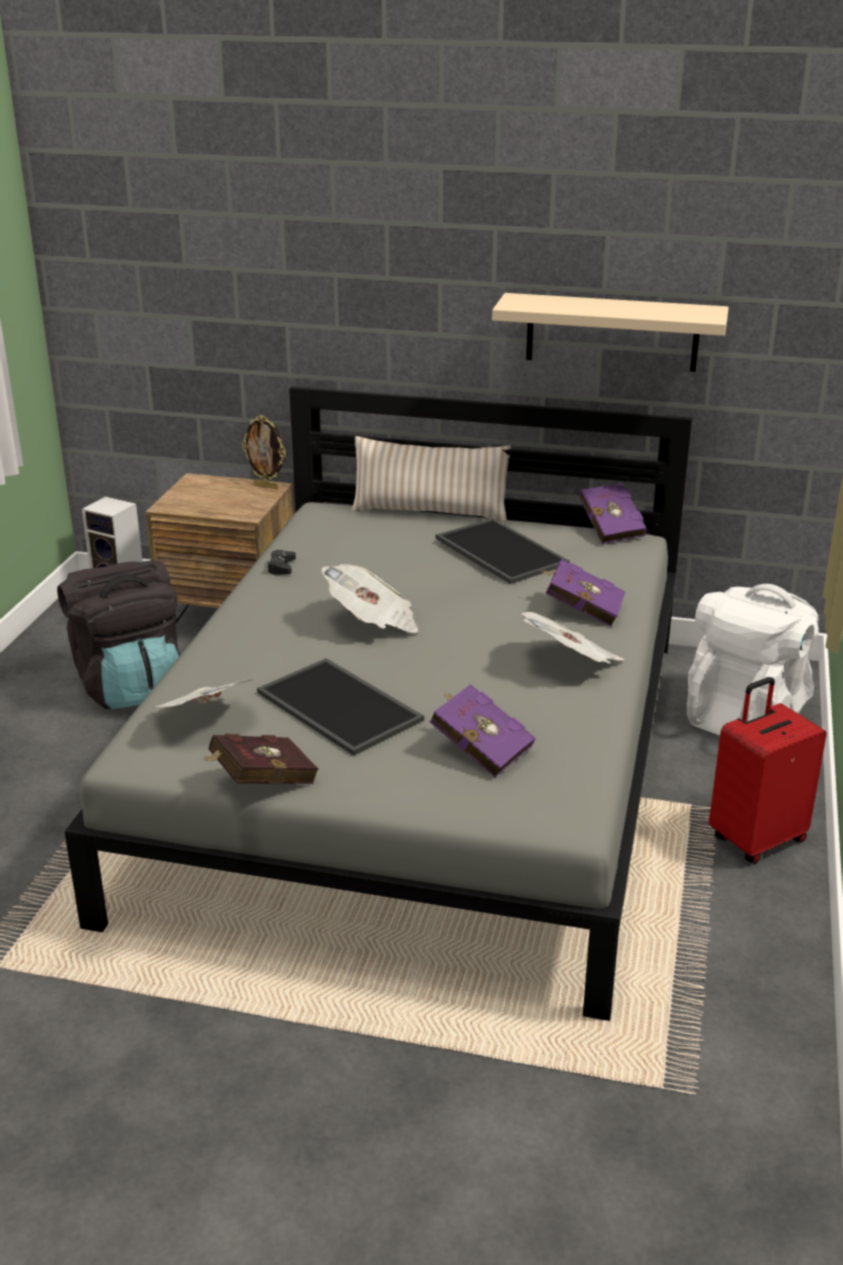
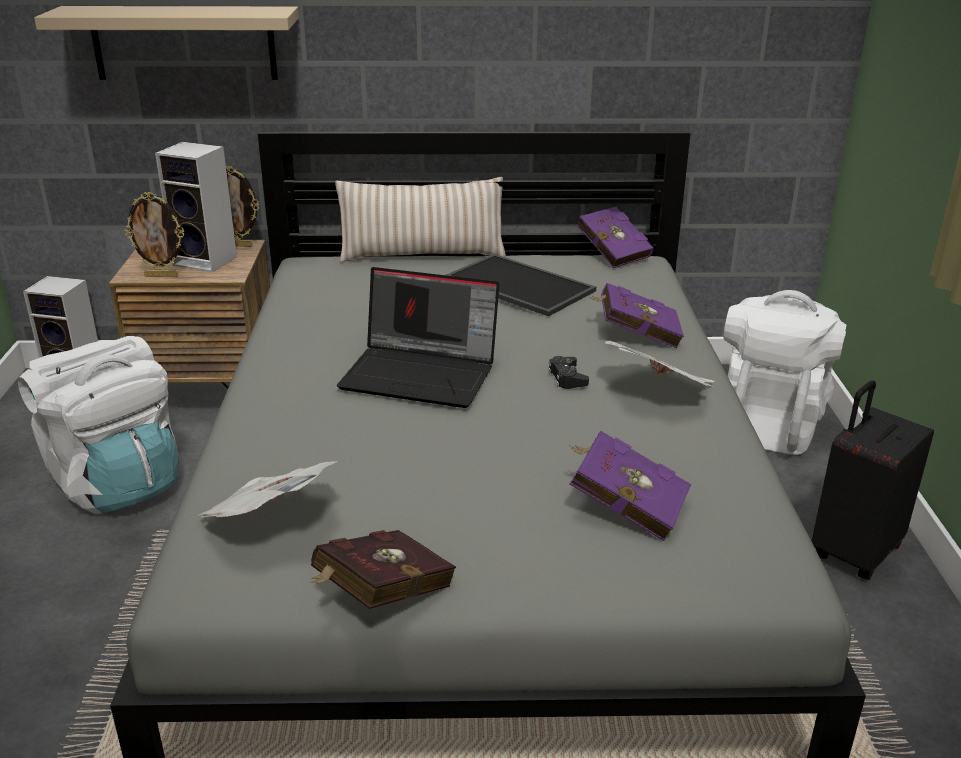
camera: 15 degrees left, 0 degrees up
black backpack [57,560,180,709] -> white backpack [18,336,179,514]
tray [257,658,424,756] -> none
black game controller [267,550,296,575] -> black game controller moved to [548,356,589,389]
newspaper [321,564,418,633] -> laptop [337,267,499,408]
beige shelf [492,293,729,372] -> beige shelf moved to [34,6,299,80]
red suitcase [709,677,827,863] -> black suitcase [812,380,934,580]
none -> picture frame [124,192,184,277]
none -> speaker [155,142,237,272]

